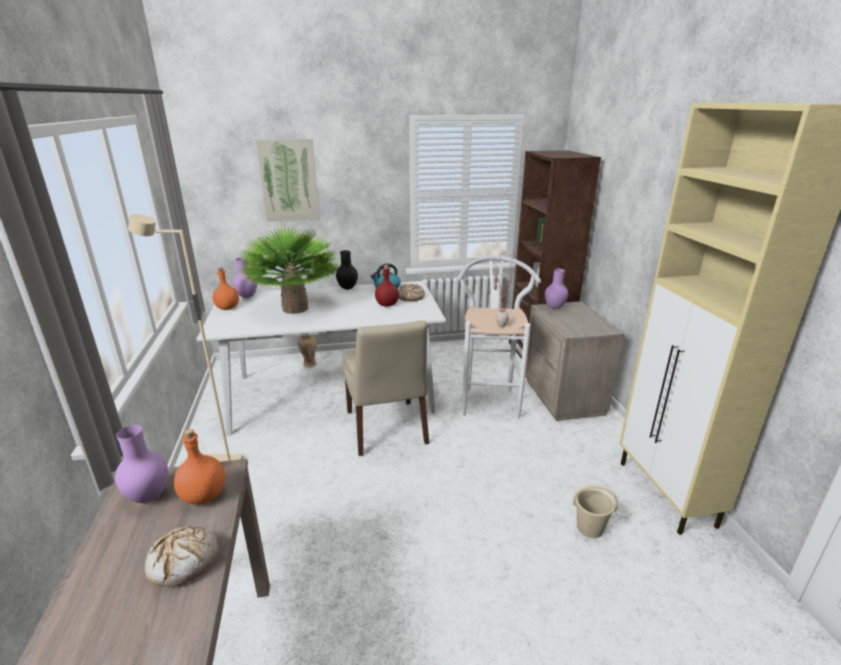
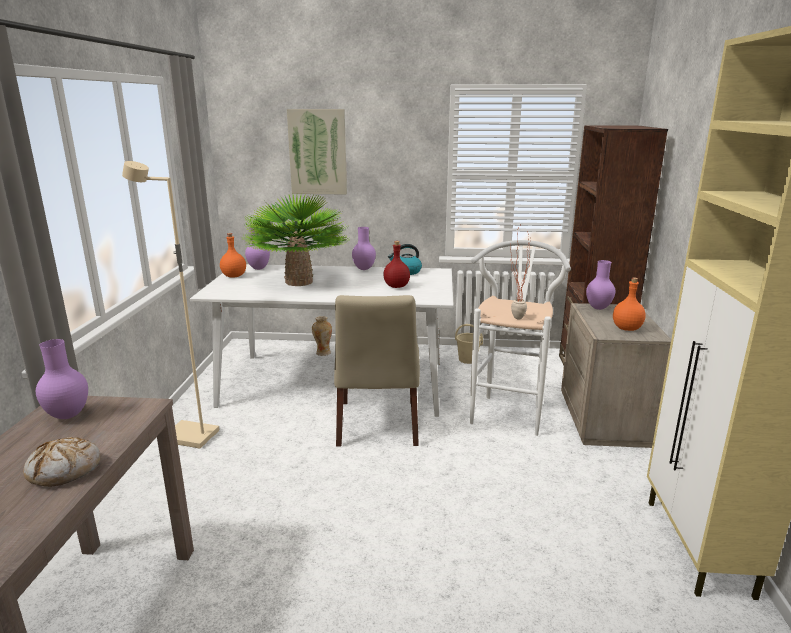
camera: 15 degrees right, 5 degrees down
orange bottle [174,429,225,505] -> orange bottle moved to [613,277,645,331]
black vase [336,250,358,290] -> purple vase [352,227,376,270]
bread [398,284,425,301] -> none
beige bucket [572,485,618,538] -> beige bucket moved to [455,324,483,364]

